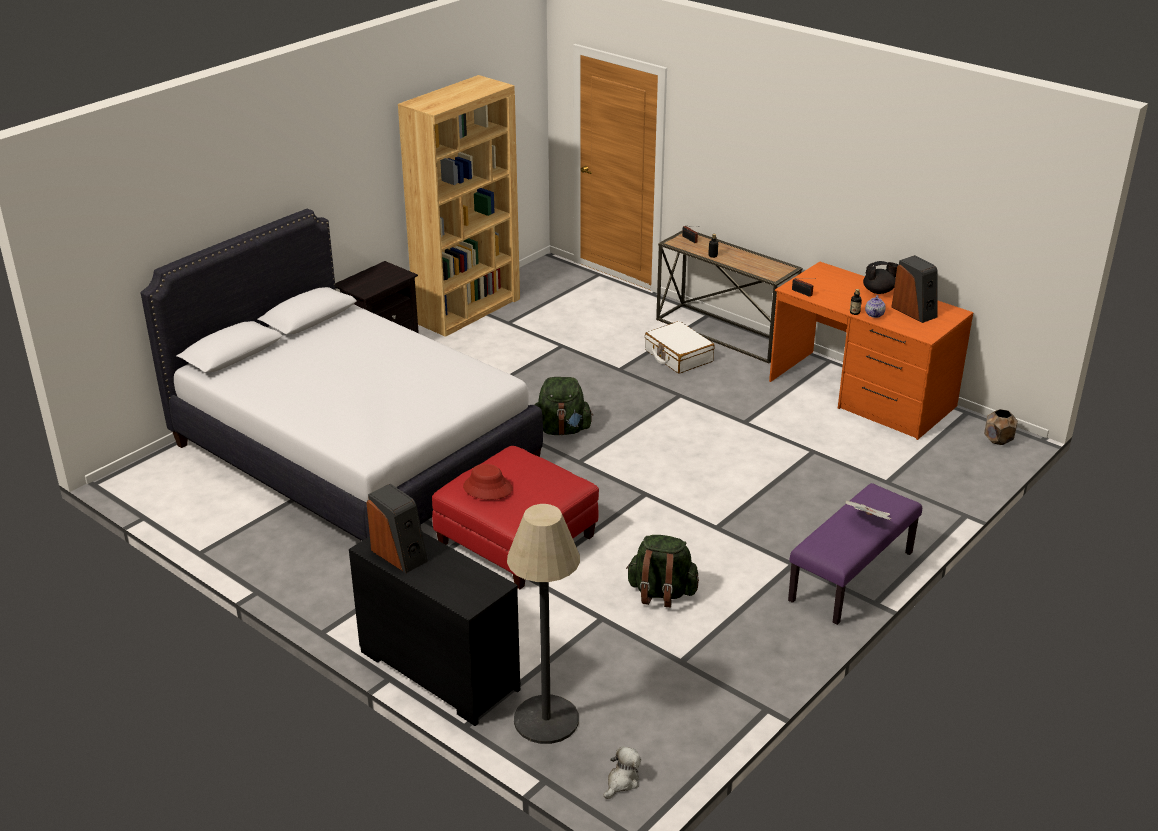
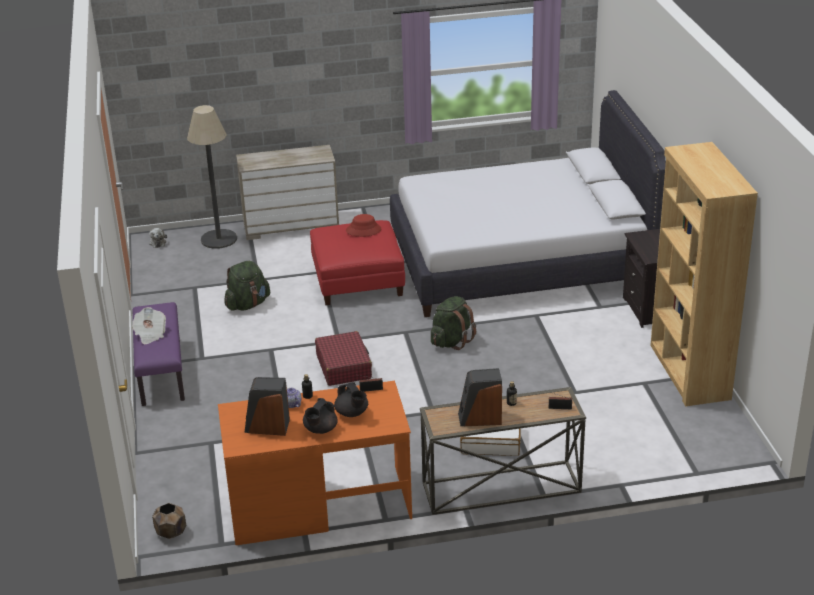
camera: 130 degrees right, 0 degrees up
black dresser [349,532,521,726] -> beige dresser [236,145,339,240]
speaker [366,483,428,573] -> speaker moved to [458,368,502,426]
none -> red suitcase [315,331,372,386]
none -> black teapot [334,382,368,417]

